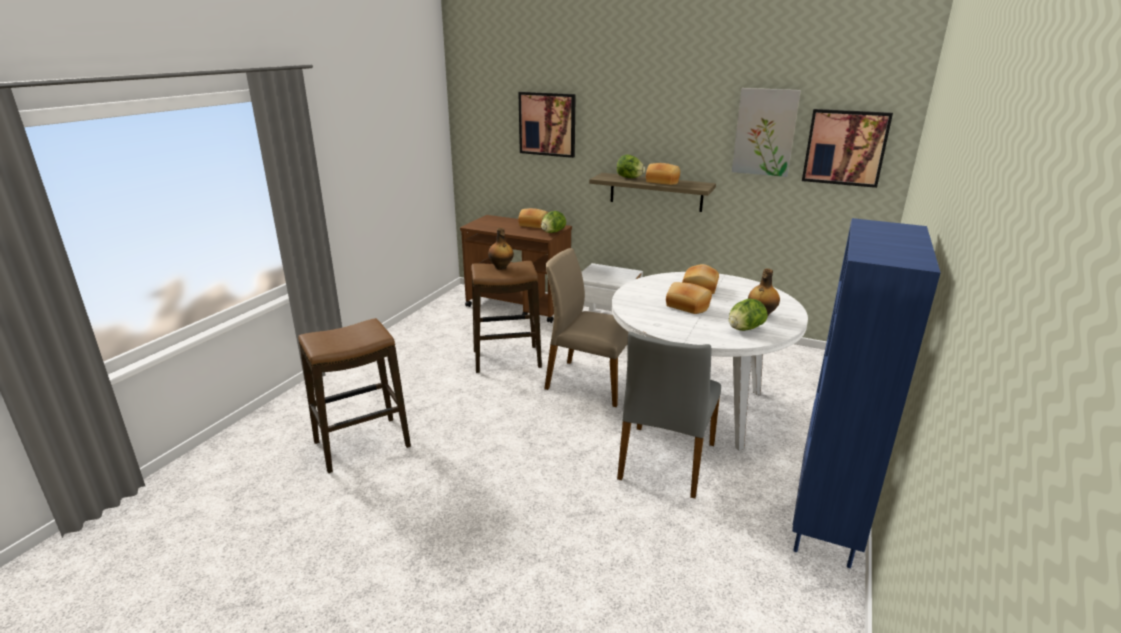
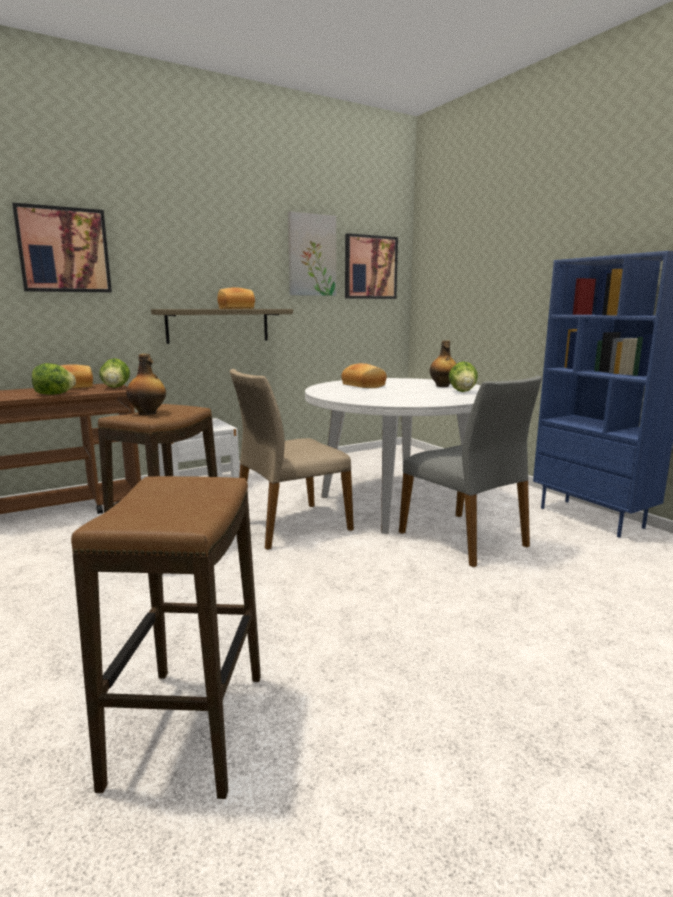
camera: 55 degrees left, 10 degrees down
lettuce [617,155,645,178] -> lettuce moved to [32,363,76,395]
bread [666,282,712,314] -> none

